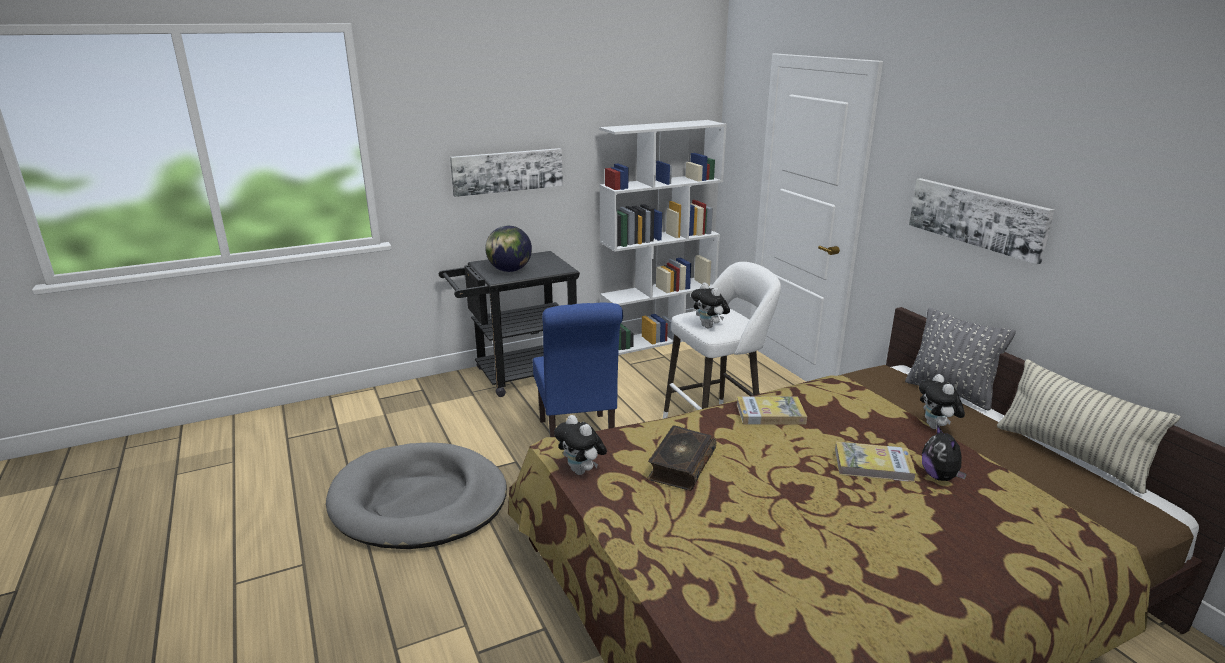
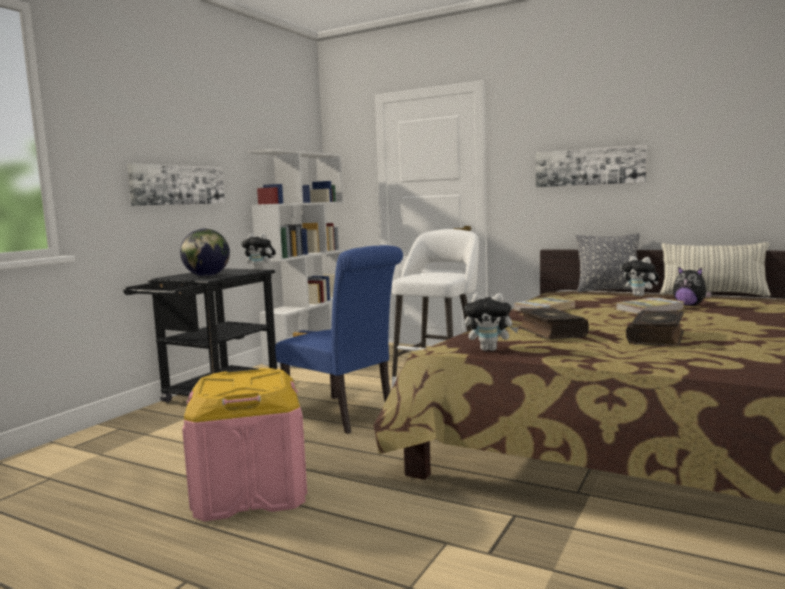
camera: 35 degrees left, 15 degrees down
grey dog bed [326,442,507,549] -> pink storage box [182,368,307,522]
plush toy [691,283,730,329] -> plush toy moved to [241,233,276,270]
none -> book [626,310,684,346]

